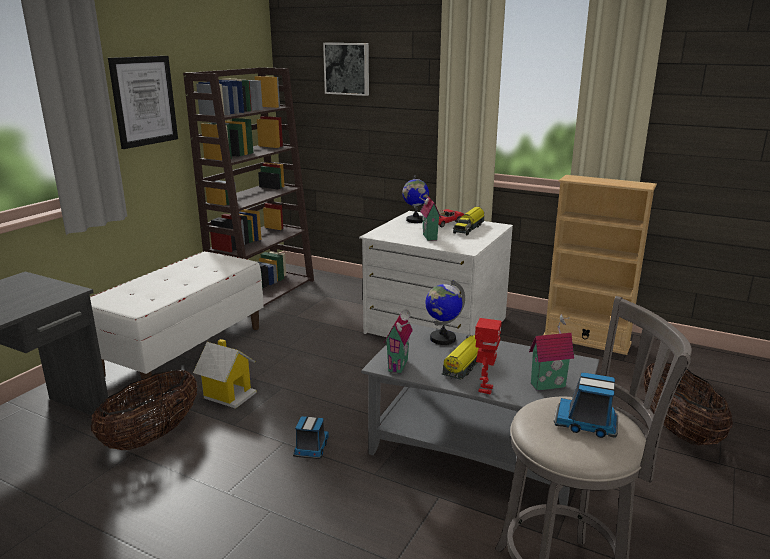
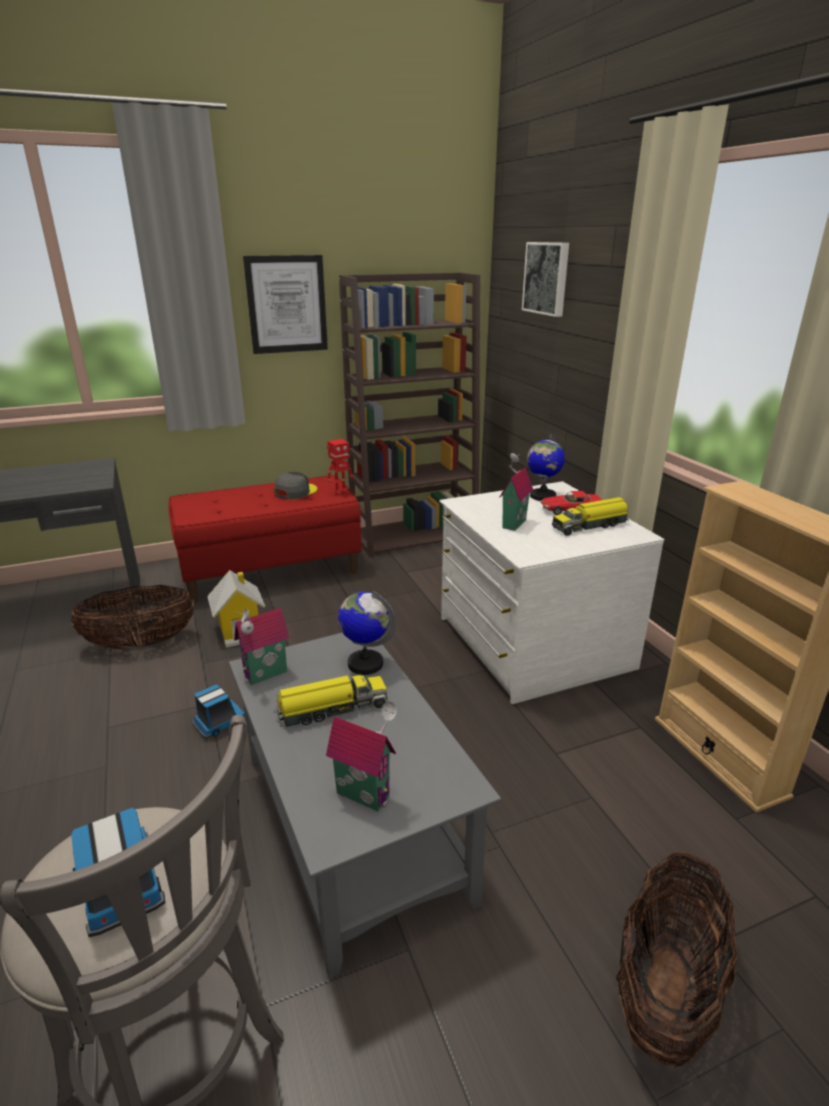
camera: 40 degrees right, 5 degrees up
white bench [90,251,264,394] -> red bench [169,475,362,603]
toy robot [475,318,502,395] -> toy robot moved to [327,439,354,495]
none -> grey cap [274,472,317,500]

